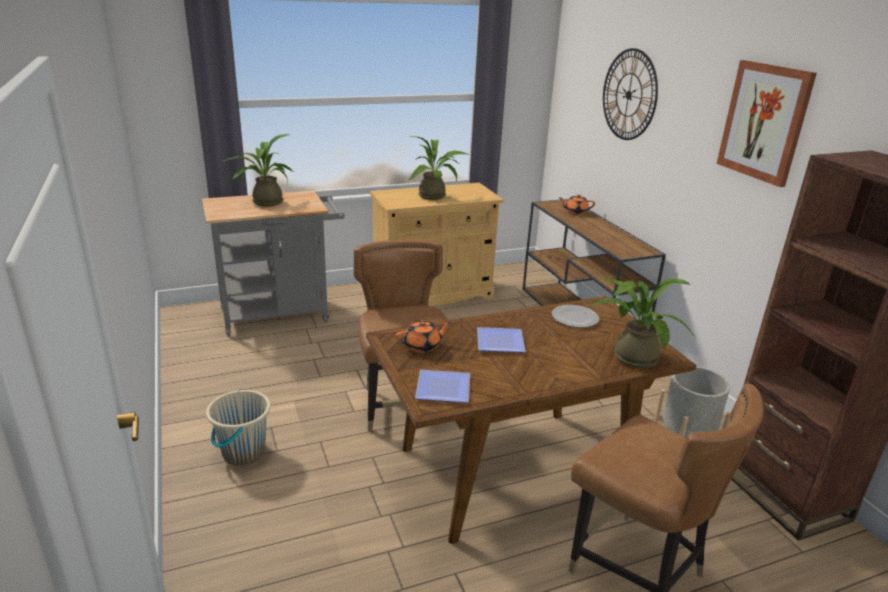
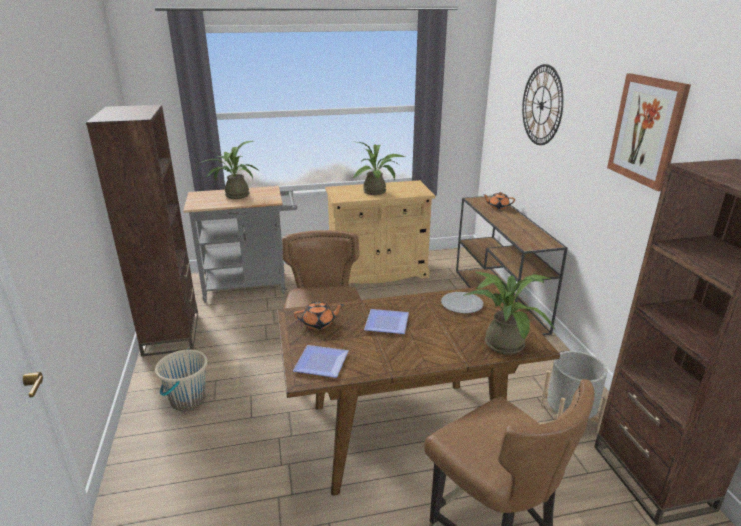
camera: 10 degrees right, 0 degrees up
none -> brown bookcase [86,105,198,357]

